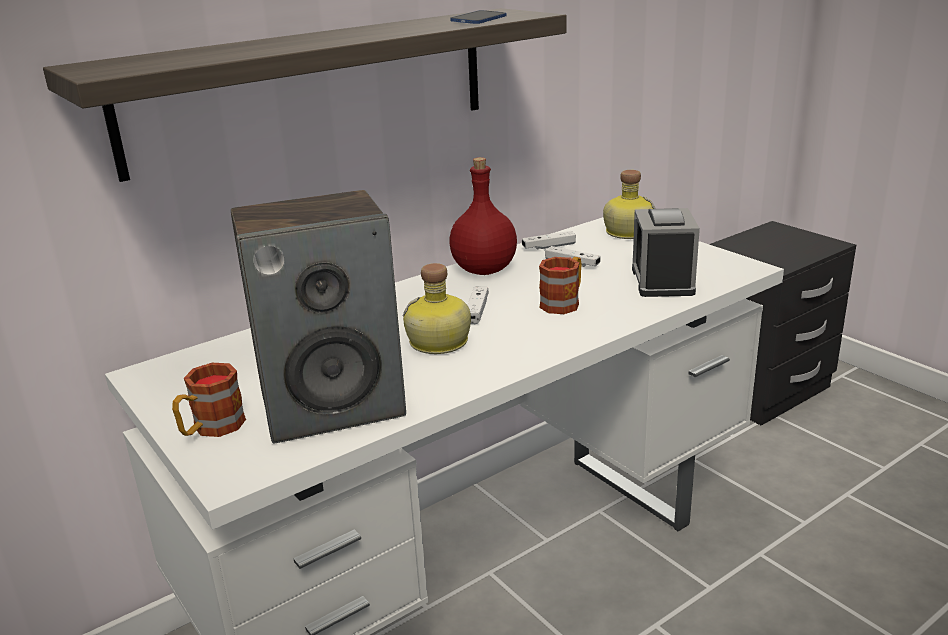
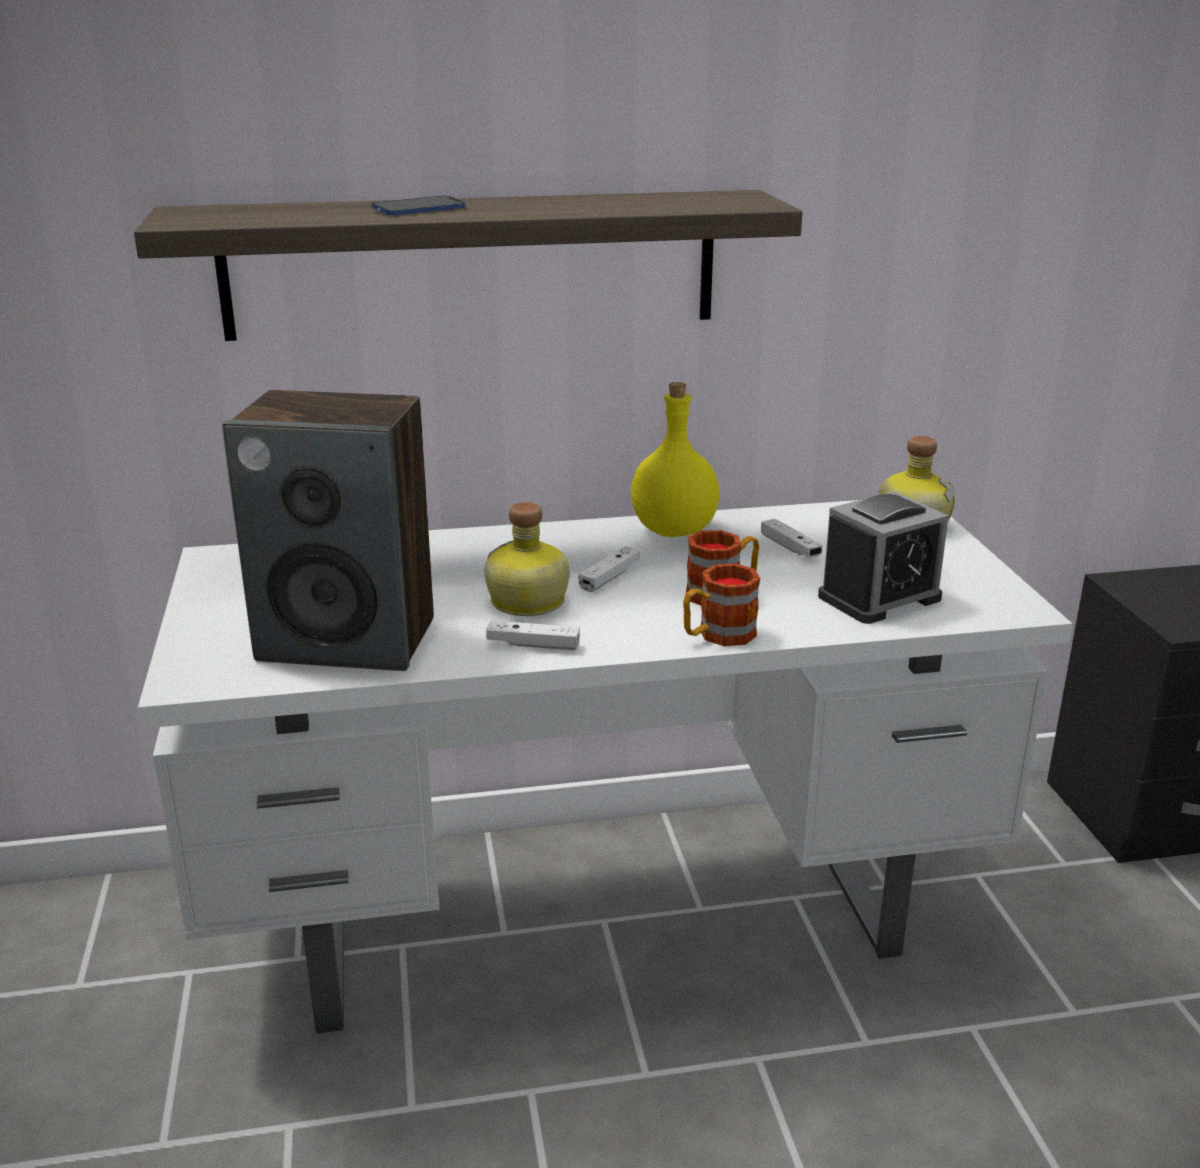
camera: 25 degrees right, 0 degrees up
mug [172,363,246,437] -> mug moved to [683,563,760,646]
red bottle [449,157,517,275] -> yellow bottle [631,382,720,537]
phone [450,10,507,24] -> phone moved to [371,196,466,215]
white game controller [522,231,576,250] -> white game controller moved to [486,621,580,650]
alarm clock [632,208,700,297] -> alarm clock turned 150 degrees counterclockwise [818,491,949,624]

